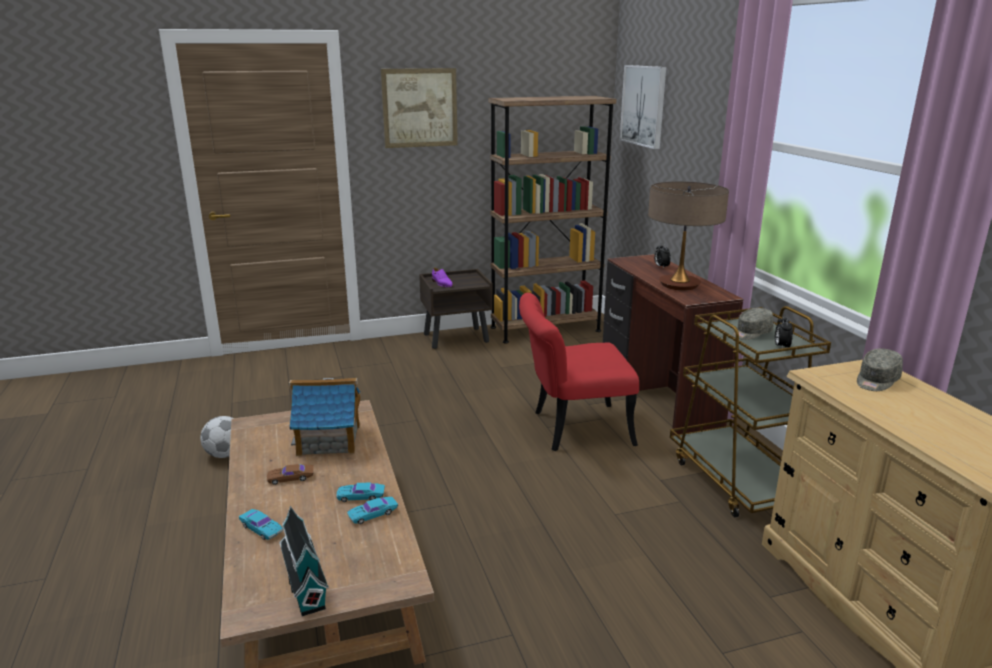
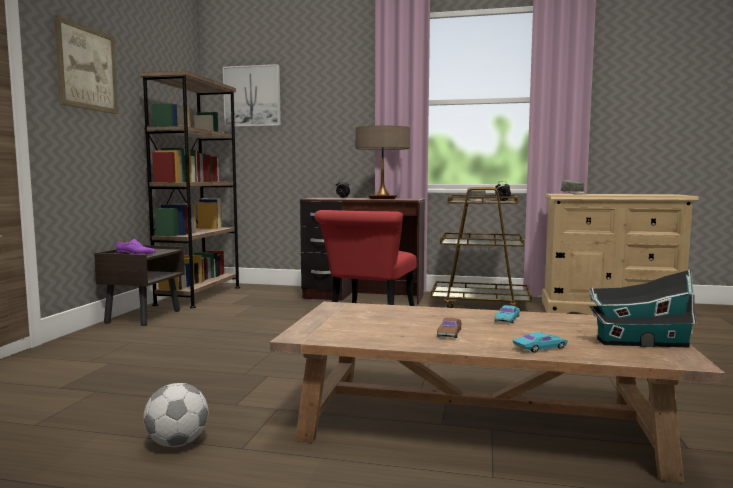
camera: 60 degrees left, 15 degrees down
toy house [289,378,361,456] -> none
turquoise toy car [347,497,398,524] -> none

